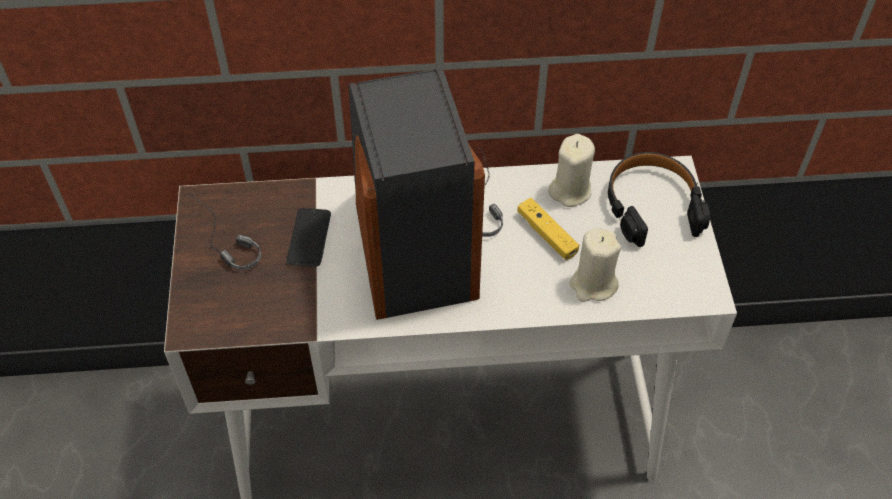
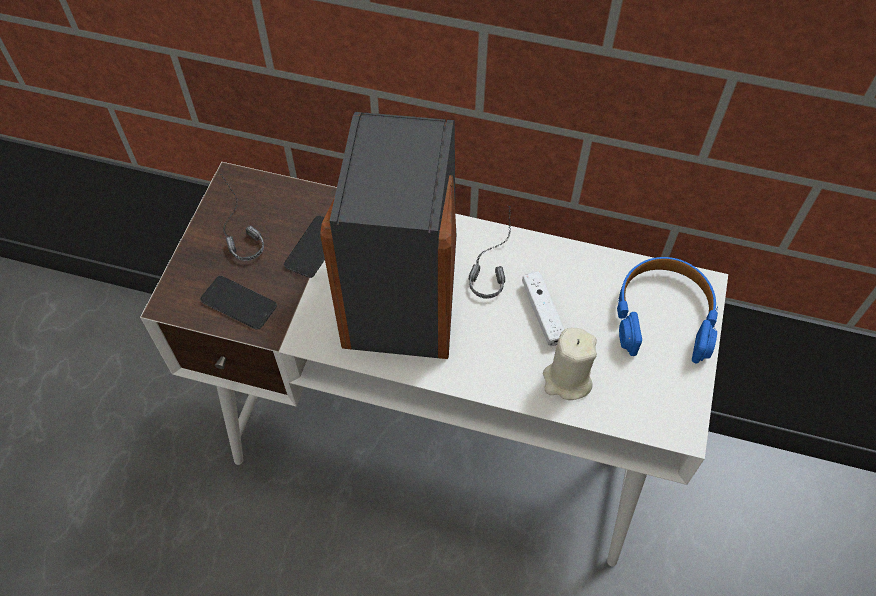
camera: 20 degrees right, 5 degrees up
yellow game controller [517,198,579,260] -> white game controller [522,271,565,346]
beige candle [548,134,595,207] -> none
black headphones [608,152,710,247] -> blue headphones [617,257,718,363]
none -> phone [200,276,277,330]

